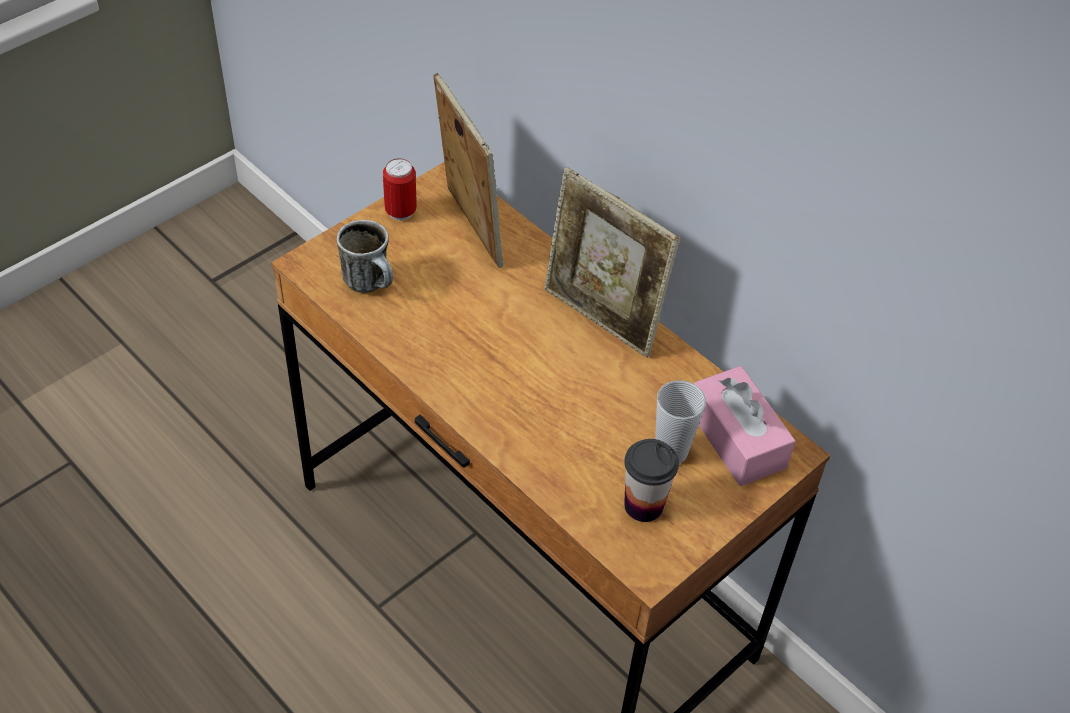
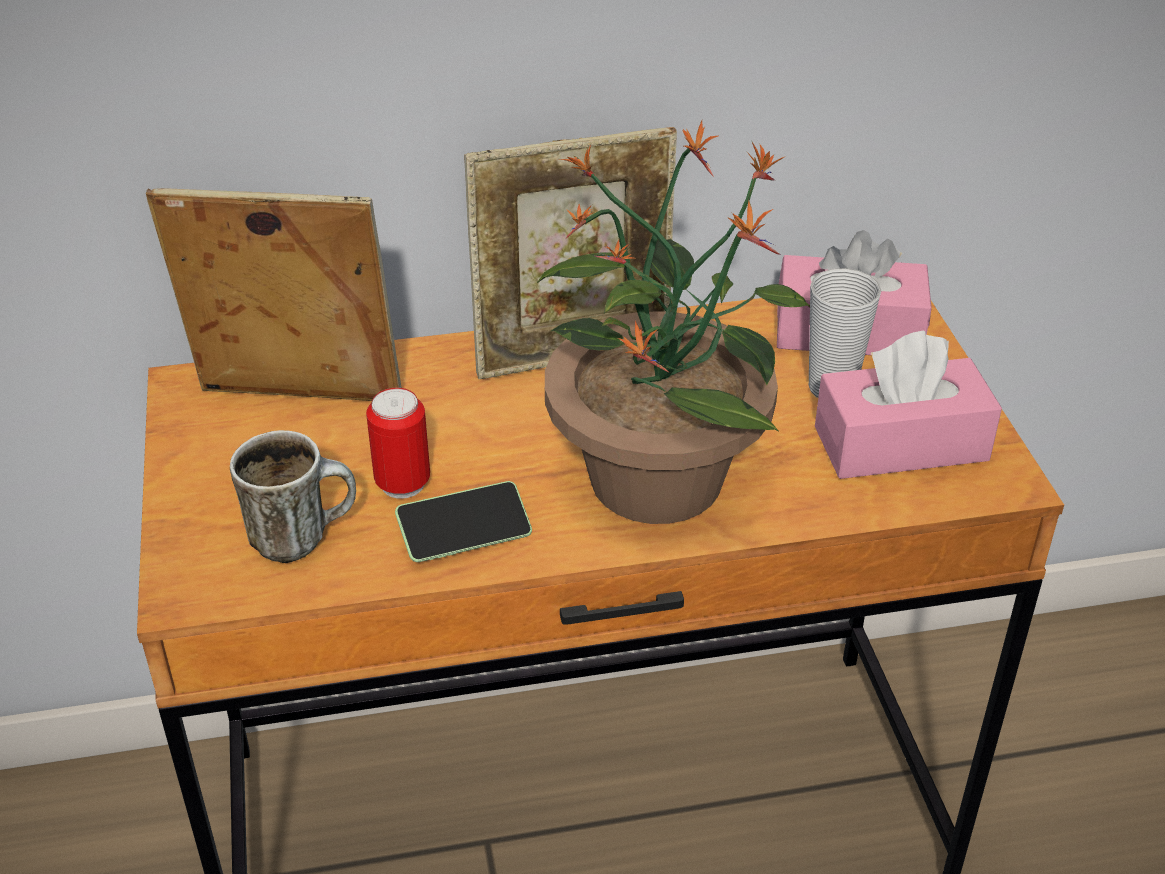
camera: 55 degrees left, 10 degrees down
can [383,158,417,220] -> can moved to [366,388,430,499]
cup [624,439,679,522] -> pink tissue box [815,331,1002,479]
none -> phone [395,481,532,562]
none -> potted plant [536,121,810,524]

